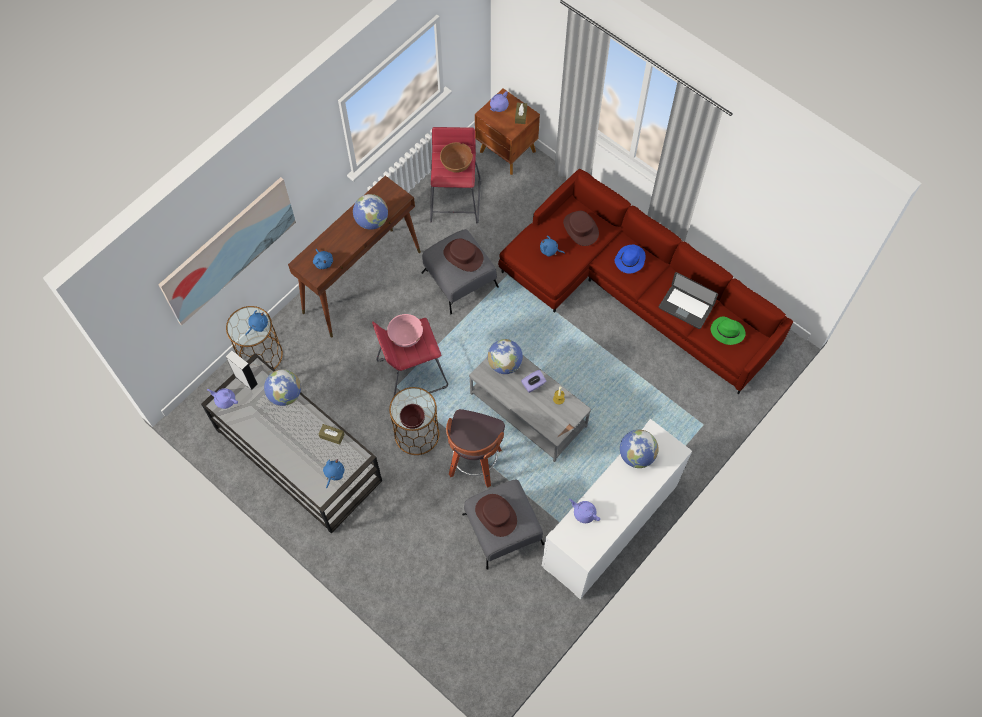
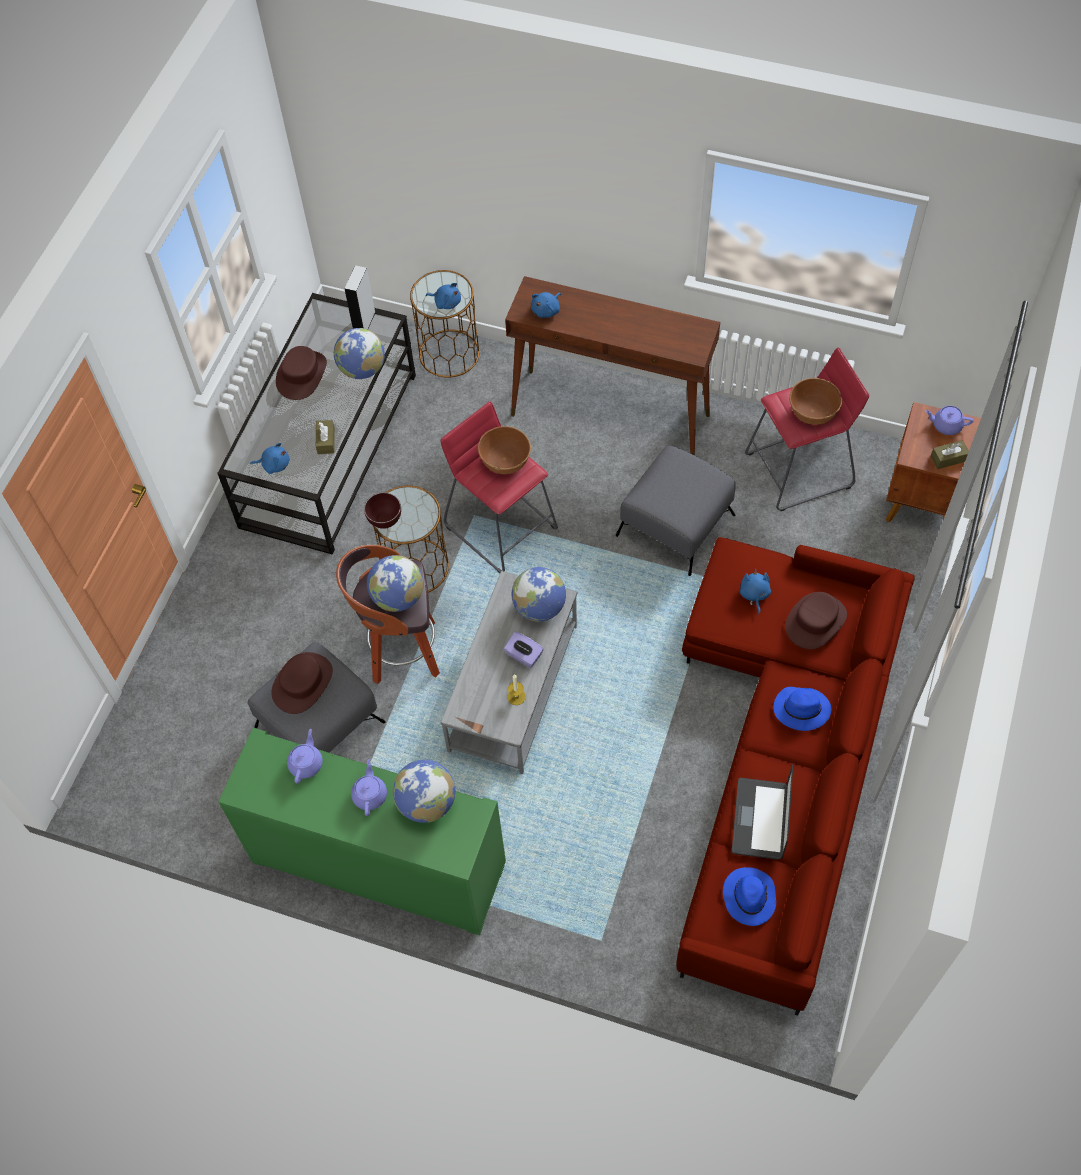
camera: 70 degrees right, 5 degrees down
picture [158,177,296,325] -> none
purple teapot [207,388,238,409] -> purple teapot moved to [351,759,387,816]
globe [353,194,388,230] -> globe moved to [367,555,423,612]
pink bowl [387,314,423,347] -> brown bowl [478,426,531,475]
brown hat [443,238,483,272] -> brown hat moved to [276,346,327,400]
white cabinet [542,419,692,599] -> green cabinet [218,728,506,935]
green hat [711,316,746,345] -> blue hat [723,867,776,926]

